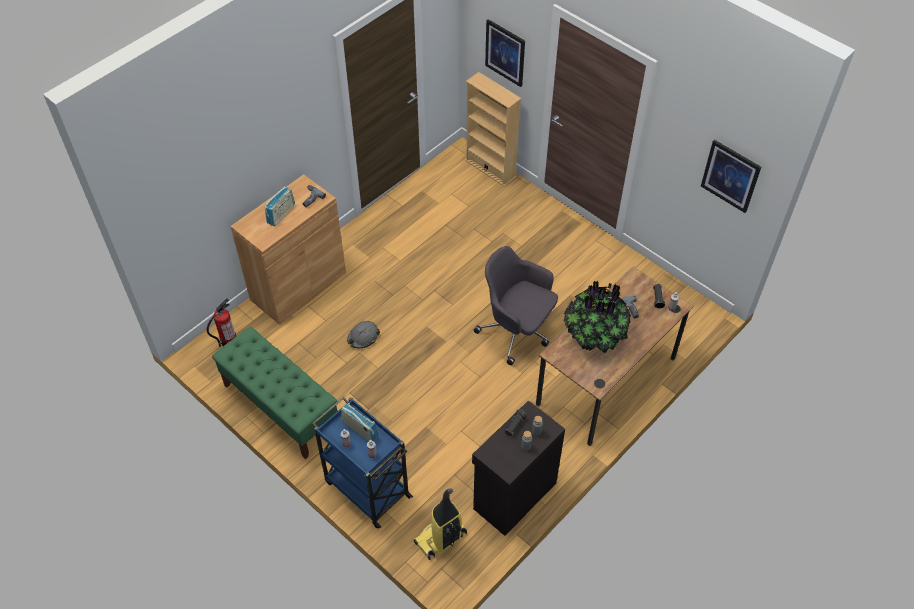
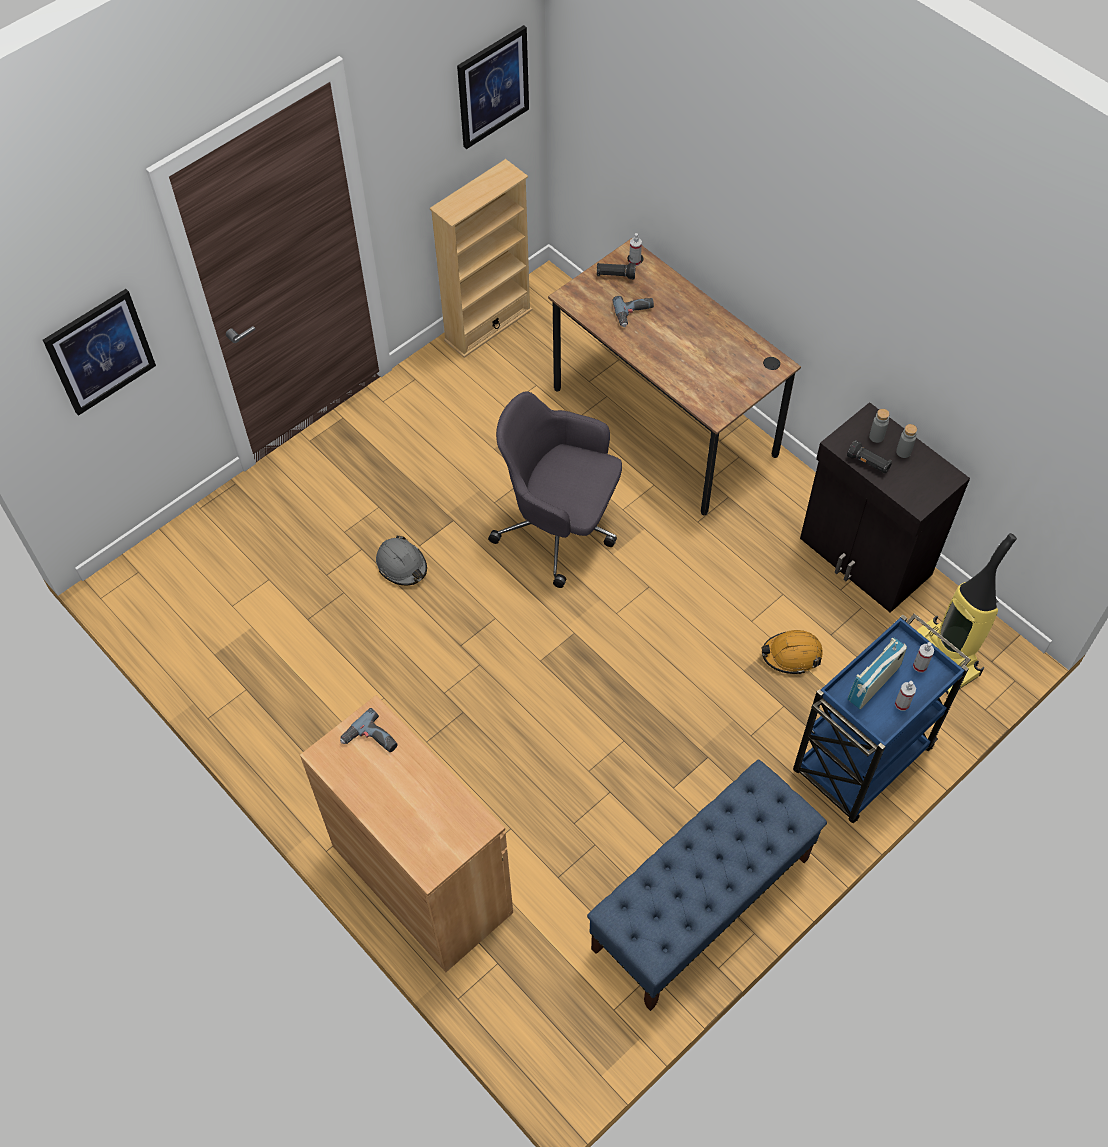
camera: 85 degrees left, 5 degrees up
fire extinguisher [207,298,236,347] -> none
green bench [212,326,337,459] -> blue bench [587,759,827,1011]
radio [265,186,295,226] -> none
grey hard hat [347,321,380,348] -> grey hard hat moved to [376,536,427,586]
beige bookcase [465,72,521,187] -> beige bookcase moved to [430,159,532,358]
grey office chair [474,246,558,365] -> grey office chair turned 75 degrees clockwise [488,392,622,588]
potted plant [564,281,631,353] -> none
none -> orange hard hat [761,630,823,674]

